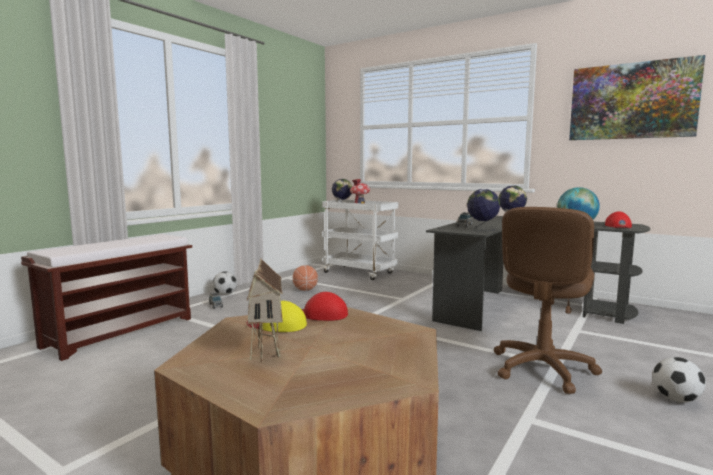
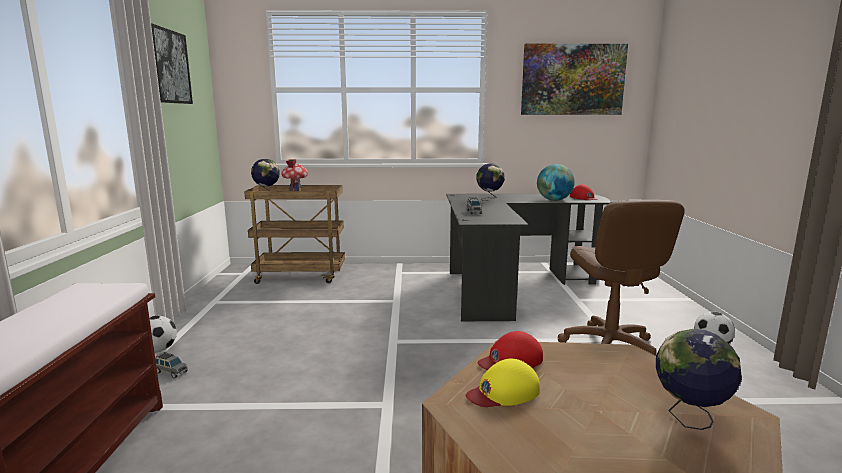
camera: 35 degrees left, 5 degrees up
toy house [247,258,283,362] -> none
basketball [293,265,318,291] -> none
white cart [322,200,398,280] -> brown cart [244,185,345,284]
globe [467,189,500,231] -> globe moved to [656,329,742,430]
none -> picture [151,23,193,104]

